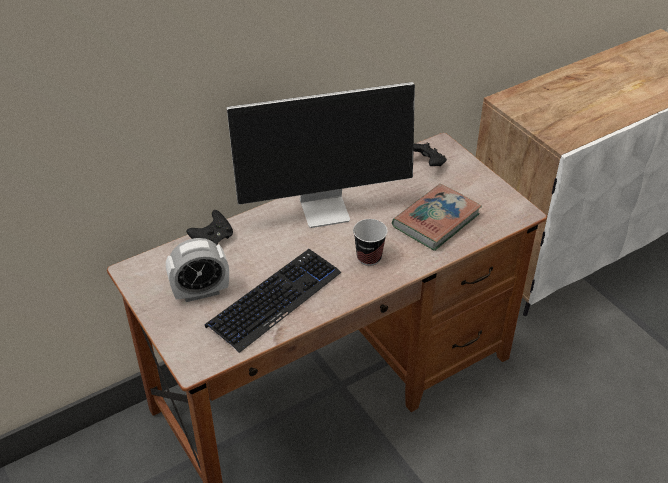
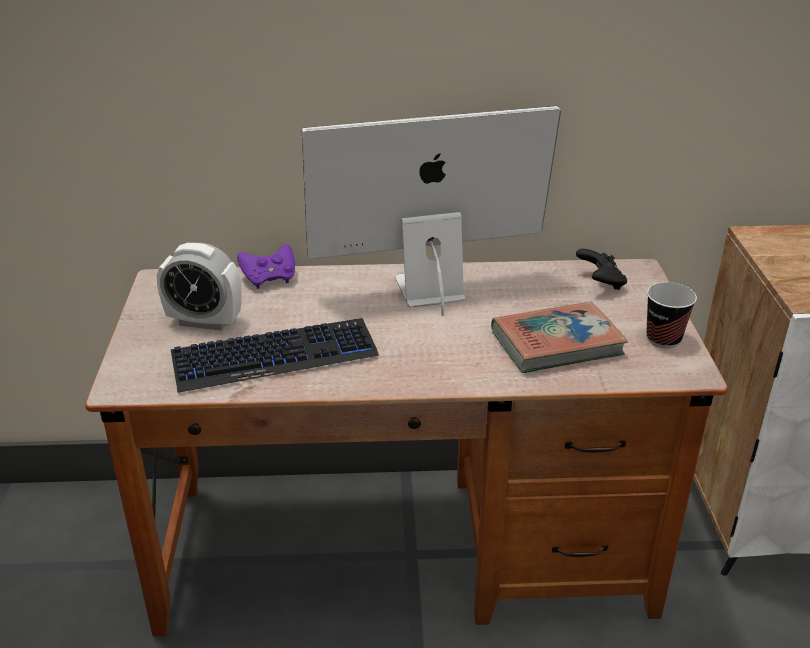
camera: 30 degrees right, 10 degrees down
black game controller [186,210,233,245] -> purple game controller [237,244,295,289]
monitor [227,82,415,228] -> monitor turned 150 degrees clockwise [302,106,561,316]
cup [353,219,388,266] -> cup moved to [646,282,697,348]

